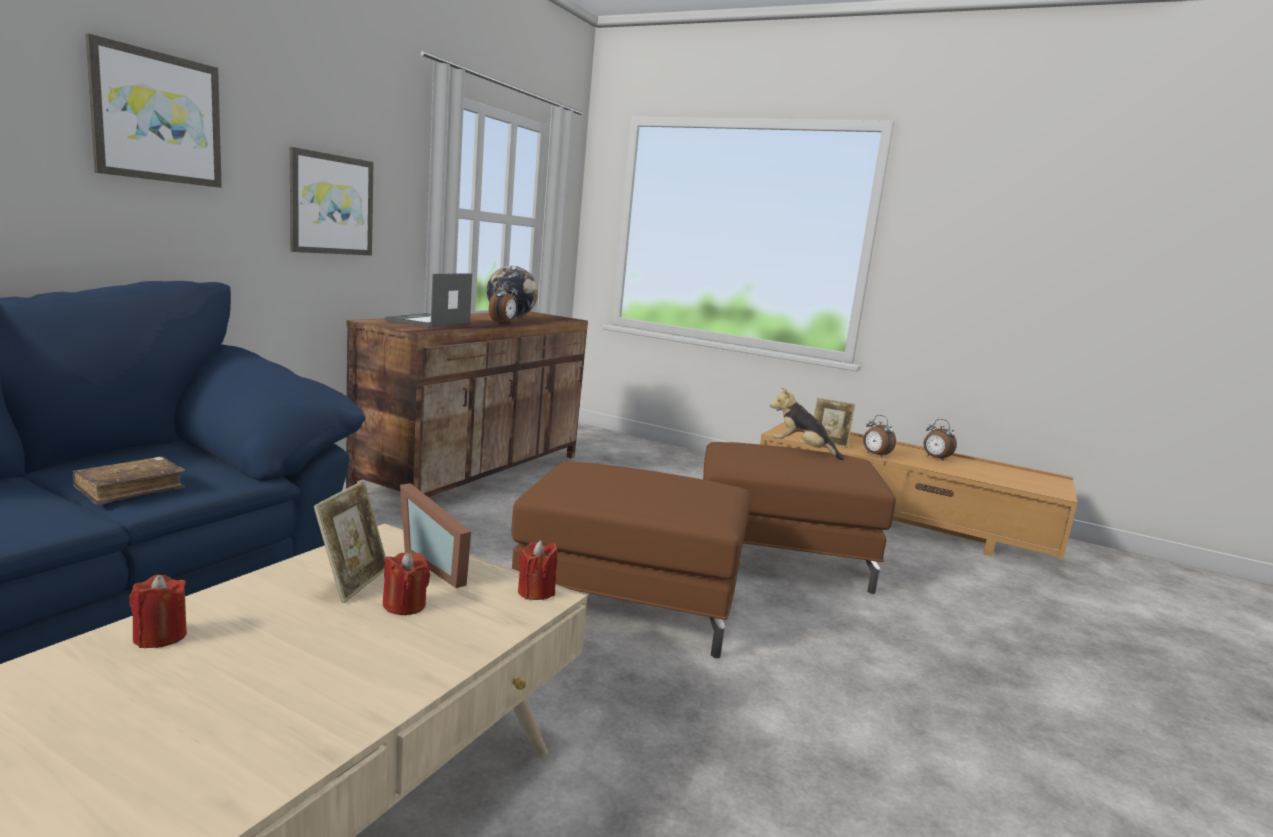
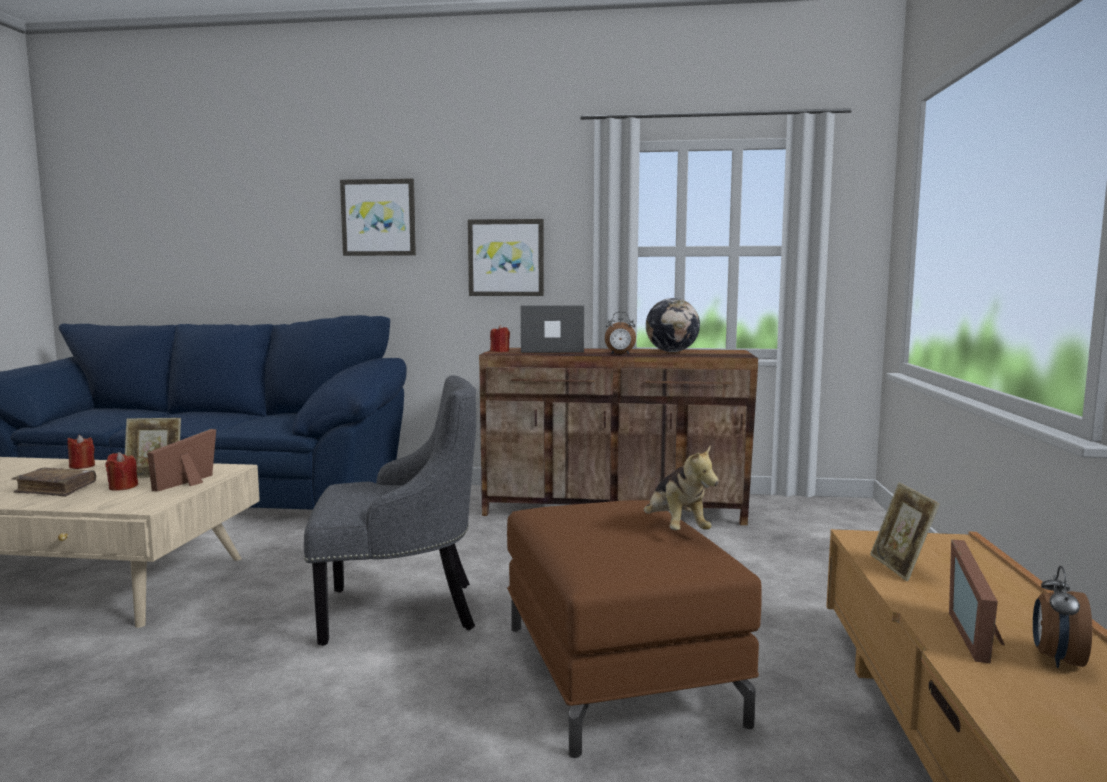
camera: 70 degrees right, 5 degrees down
brown book [73,457,185,505] -> brown book moved to [12,468,96,497]
brown ottoman [512,461,750,658] -> grey armchair [304,375,476,646]
red candle [518,540,557,600] -> red candle moved to [490,325,510,352]
plush toy [770,387,844,460] -> plush toy turned 150 degrees clockwise [644,444,719,530]
alarm clock [863,415,896,457] -> none
none -> picture frame [949,539,1005,663]

